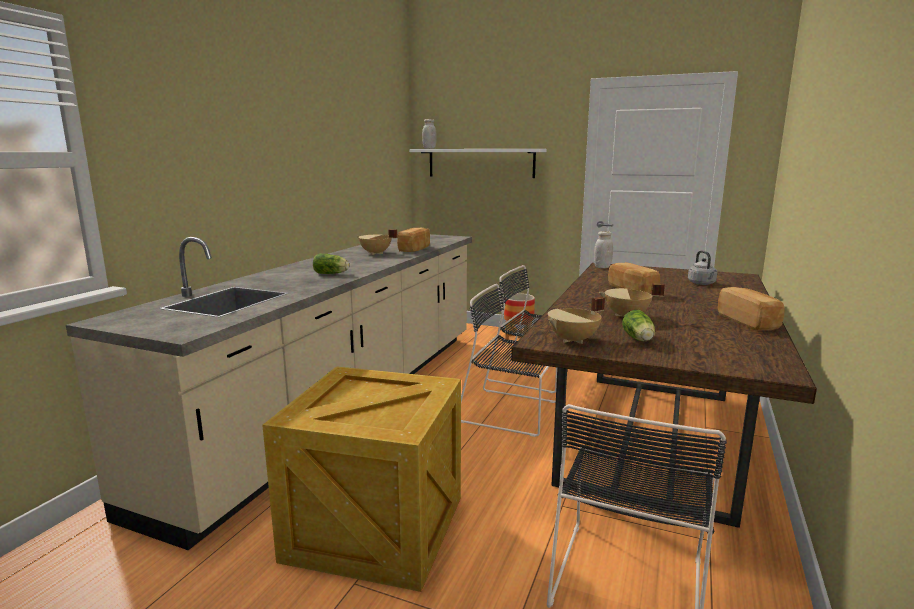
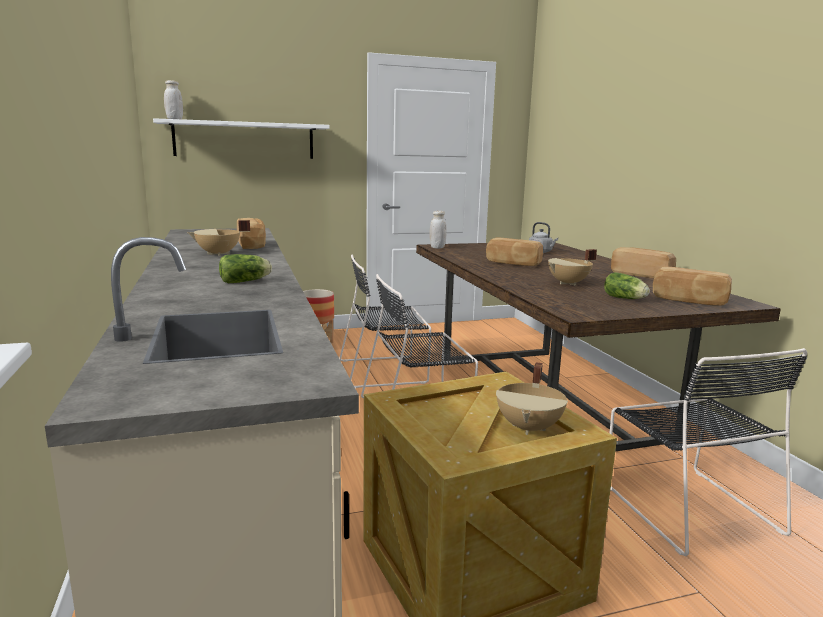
camera: 40 degrees left, 0 degrees up
beige cooking pot [548,297,605,344] -> beige cooking pot moved to [496,362,568,435]
none -> bread [653,266,732,306]

